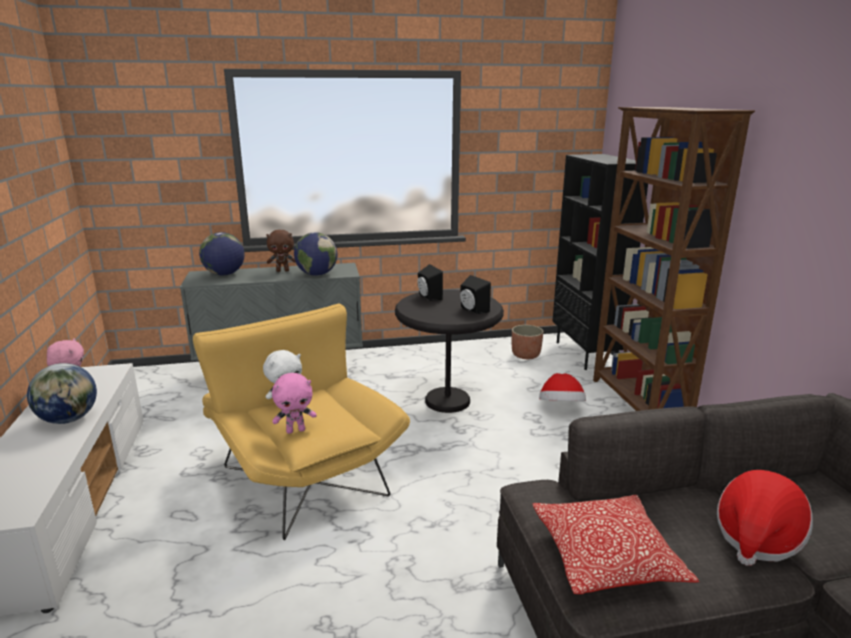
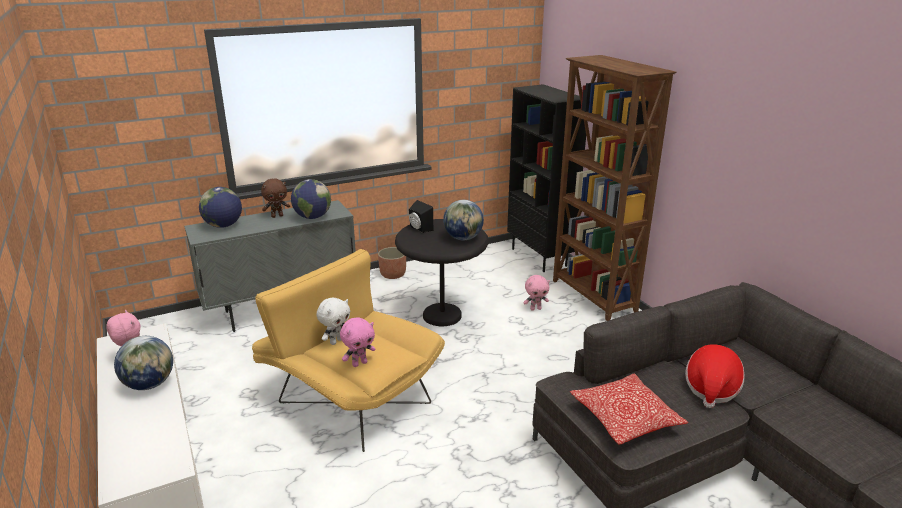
camera: 15 degrees left, 5 degrees up
black speaker [460,275,491,314] -> globe [443,200,484,240]
planter [512,325,543,359] -> planter moved to [378,247,406,279]
hat [539,373,586,401] -> pink plush toy [524,275,550,311]

